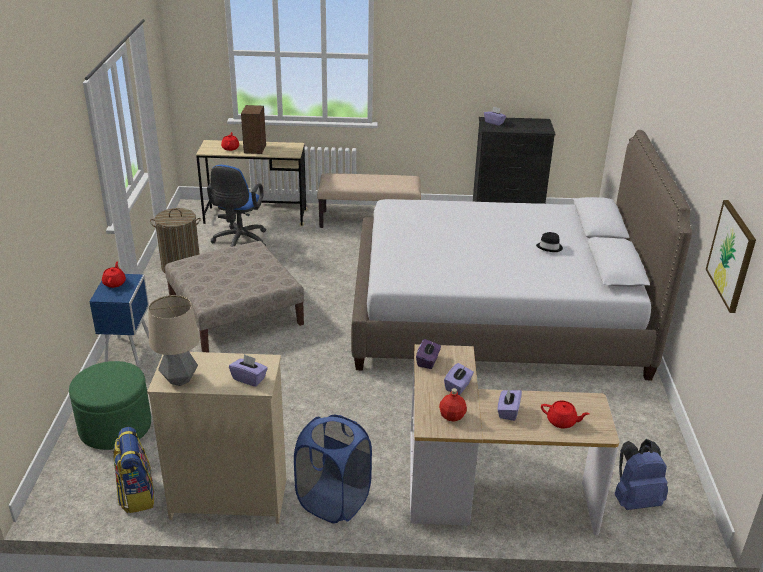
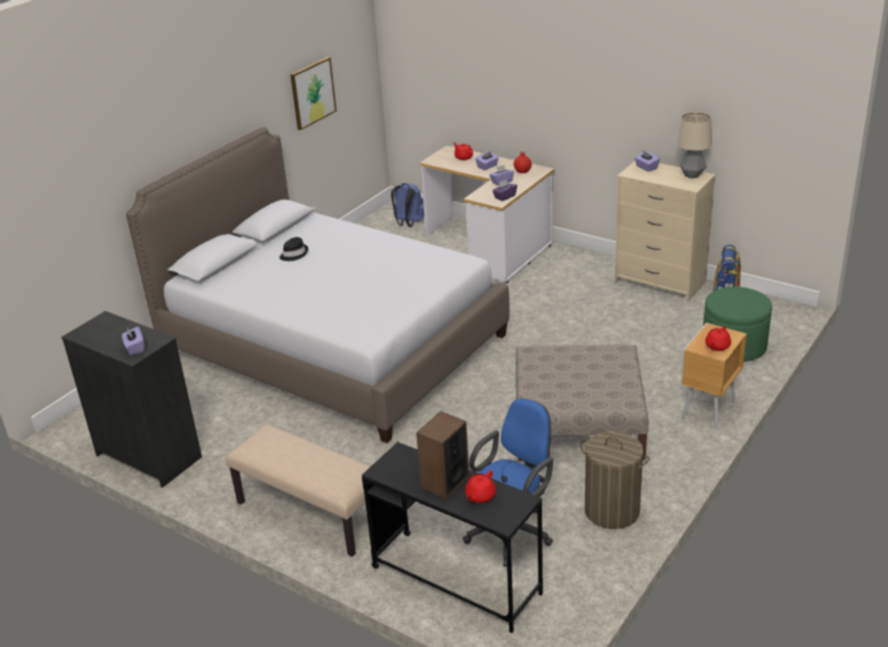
camera: 145 degrees left, 0 degrees up
blue nightstand [89,274,149,366] -> brown nightstand [681,323,747,429]
beige desk [196,140,308,227] -> black desk [362,442,543,633]
blue laundry basket [294,415,372,523] -> none

